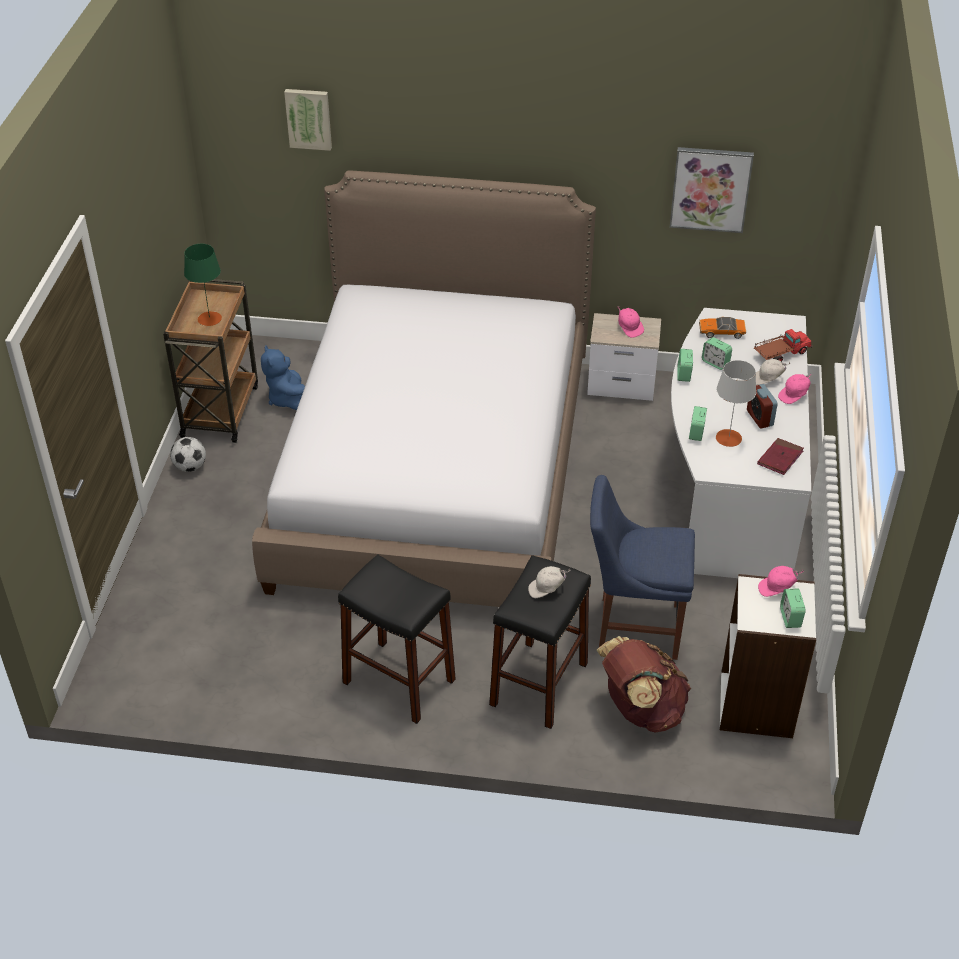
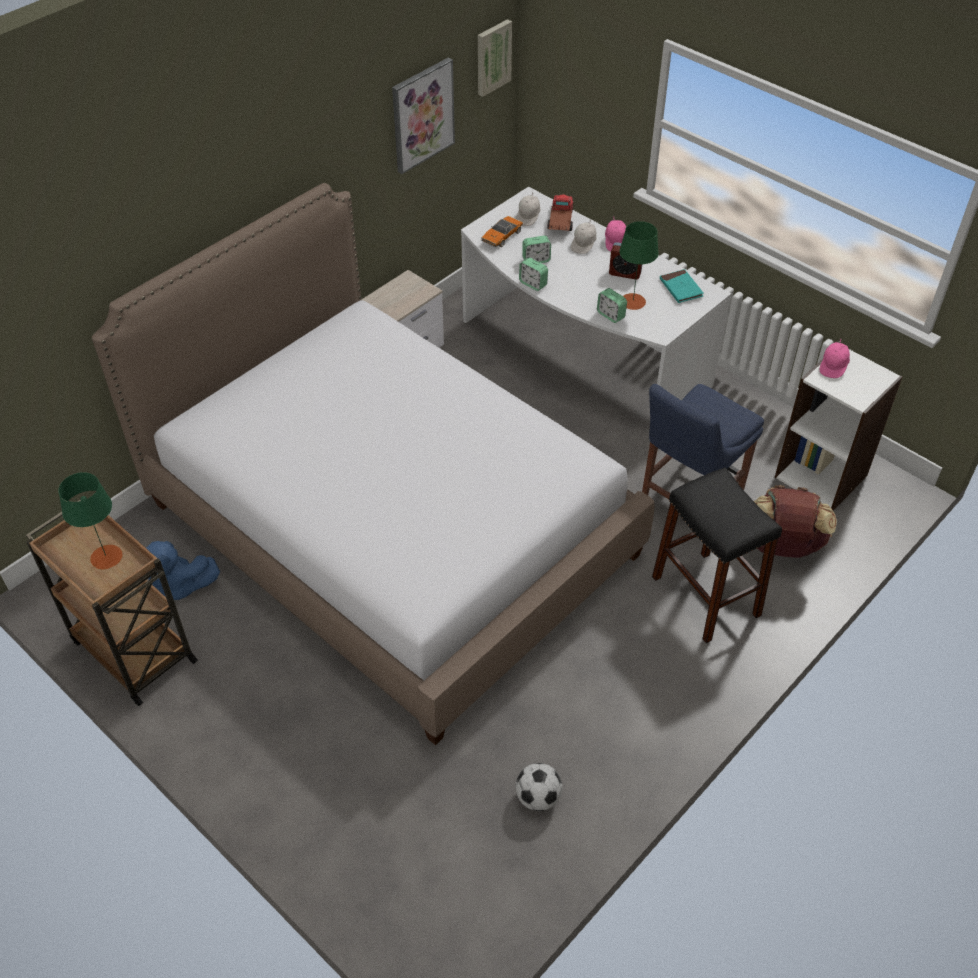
camera: 55 degrees left, 5 degrees up
football [170,437,206,472] -> football moved to [515,763,562,811]
picture [284,89,332,151] -> picture moved to [478,19,512,97]
black stool [338,554,456,724] -> none
white cap [528,566,571,598] -> white cap moved to [516,192,541,226]
pink cap [618,306,644,338] -> none
grey table lamp [716,360,756,447] -> green table lamp [619,221,659,310]
red book [757,438,804,475] -> turquoise book [660,269,704,303]
alarm clock [780,589,805,628] -> none

